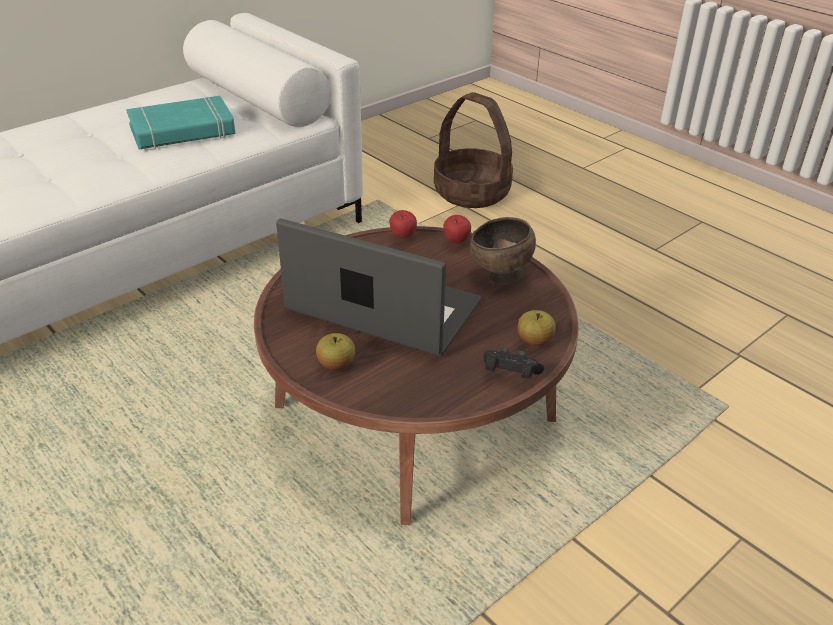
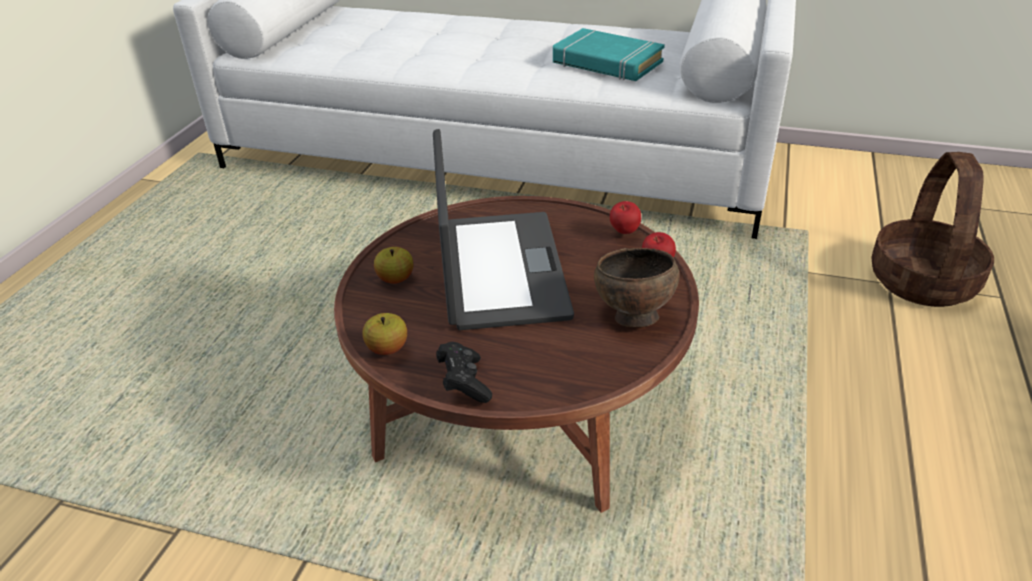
camera: 60 degrees right, 0 degrees up
apple [518,310,556,346] -> apple moved to [362,313,407,355]

